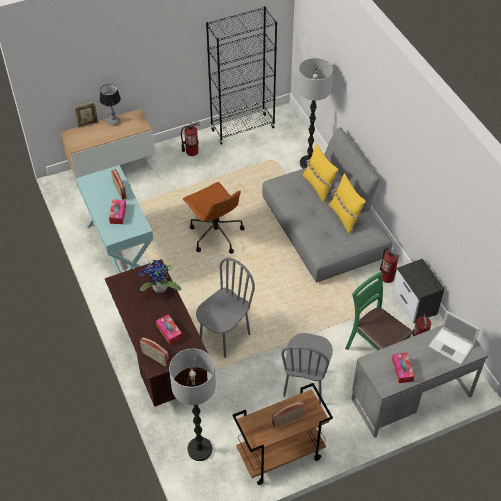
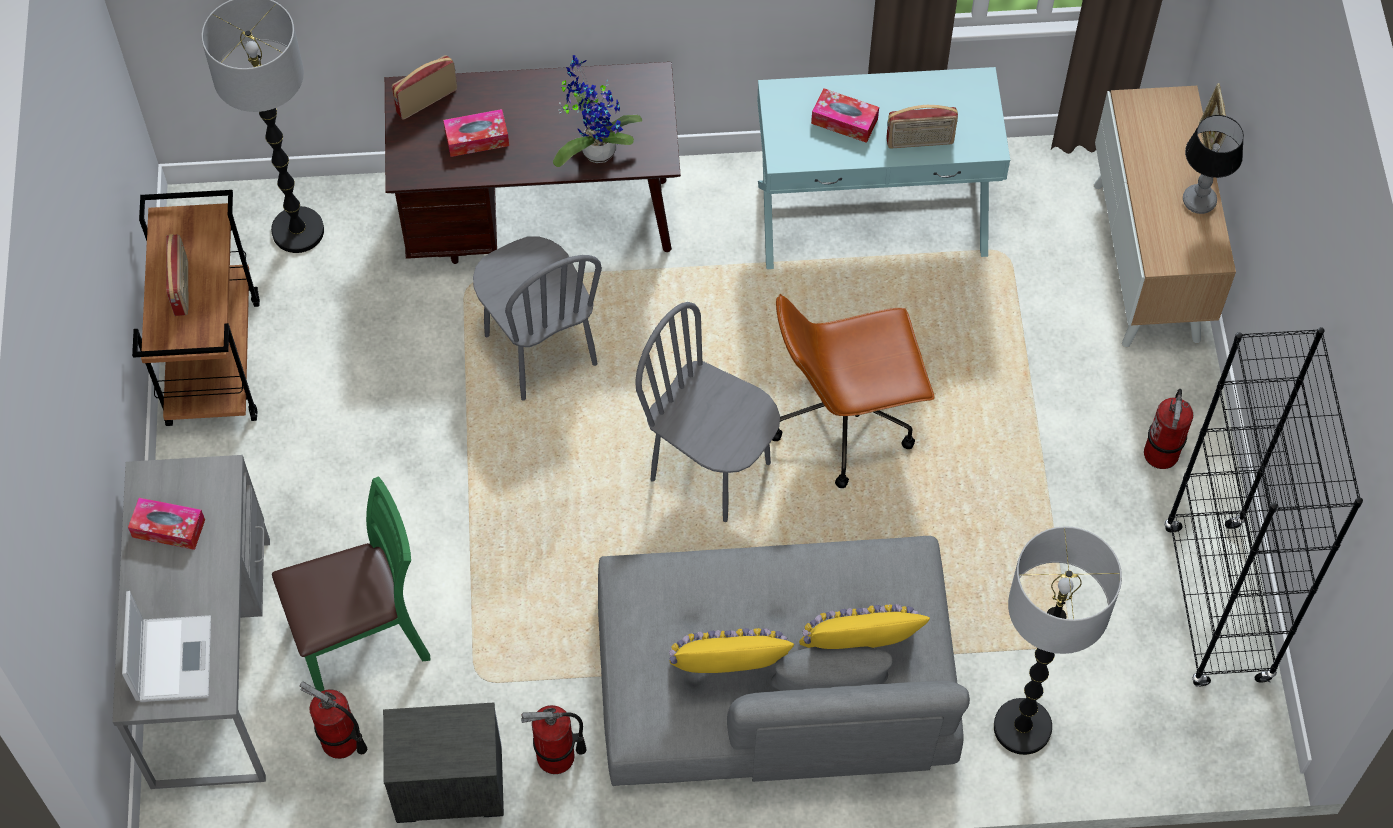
camera: 110 degrees right, 10 degrees up
grey chair [281,333,333,405] -> grey chair moved to [635,302,780,522]
laptop [428,311,480,365] -> laptop turned 120 degrees clockwise [122,591,211,702]

